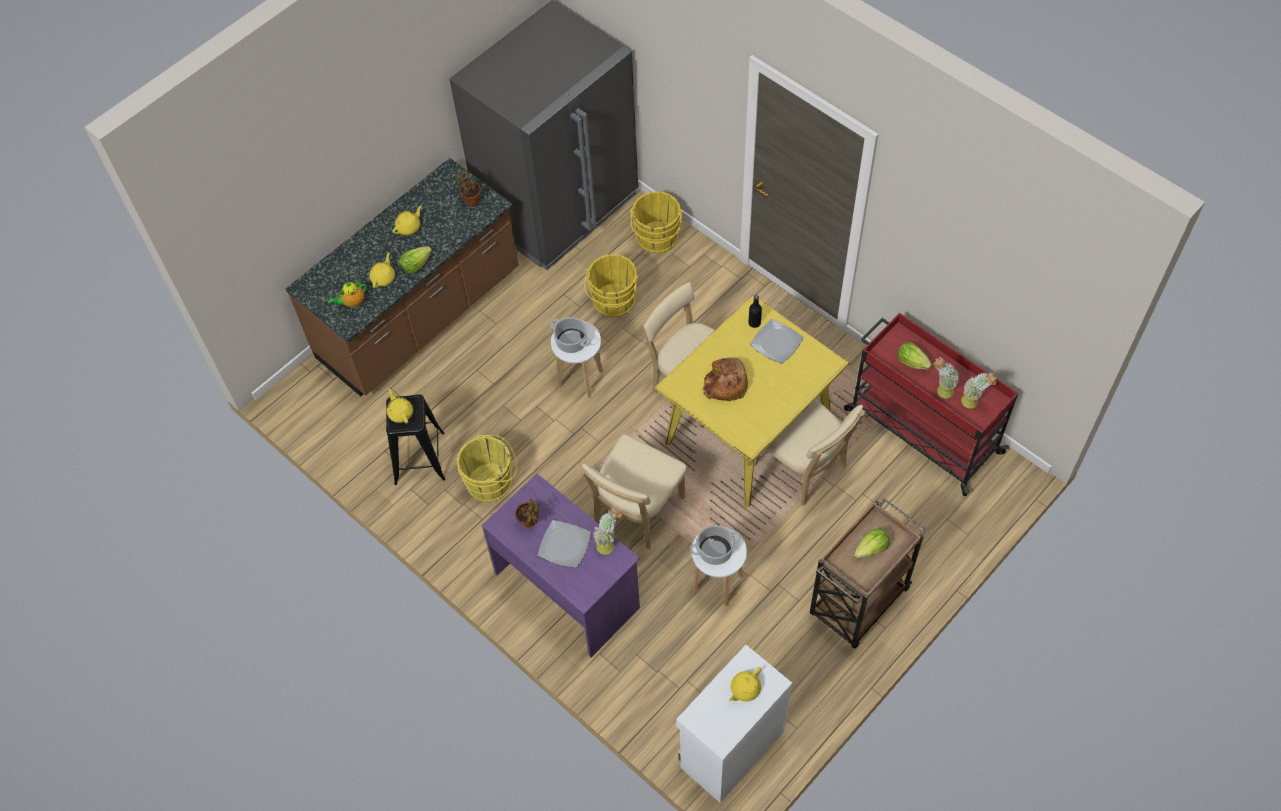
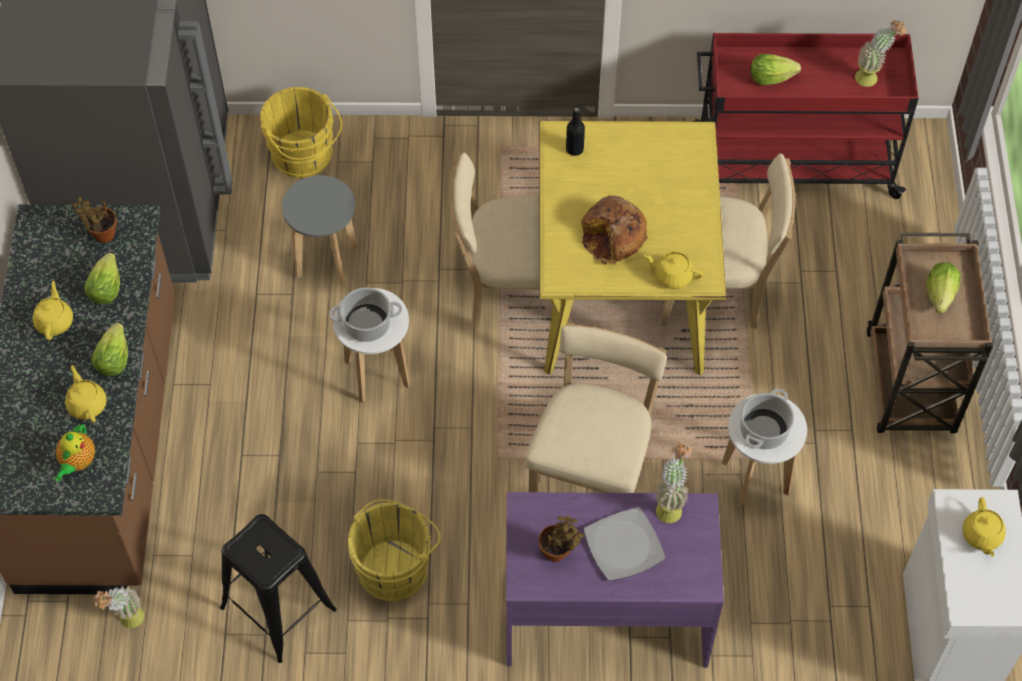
camera: 45 degrees left, 0 degrees up
yellow teapot [387,389,413,424] -> yellow teapot moved to [643,252,703,289]
beige chair [581,434,687,549] -> beige chair turned 150 degrees counterclockwise [525,323,667,493]
yellow bucket [584,254,638,317] -> grey stool [282,175,358,287]
plate [750,319,804,364] -> none
potted plant [933,357,960,398] -> potted plant moved to [93,586,144,628]
none -> lettuce [84,253,120,304]

